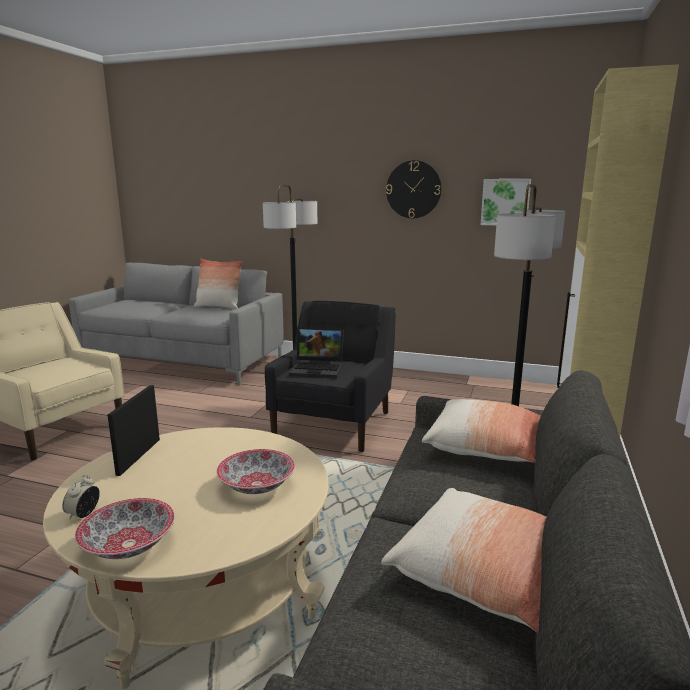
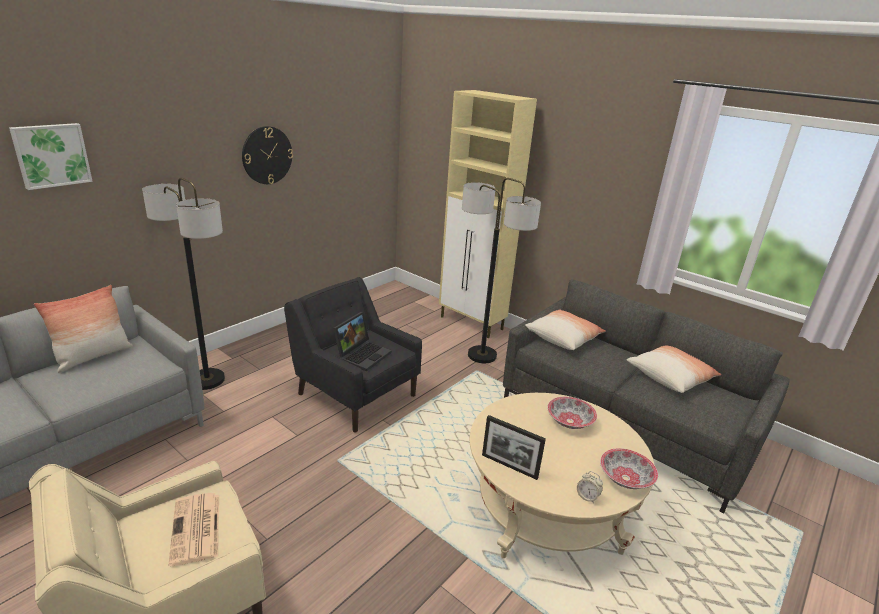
camera: 70 degrees left, 10 degrees up
picture [481,179,531,225] -> picture moved to [9,123,93,190]
none -> newspaper [168,493,219,566]

